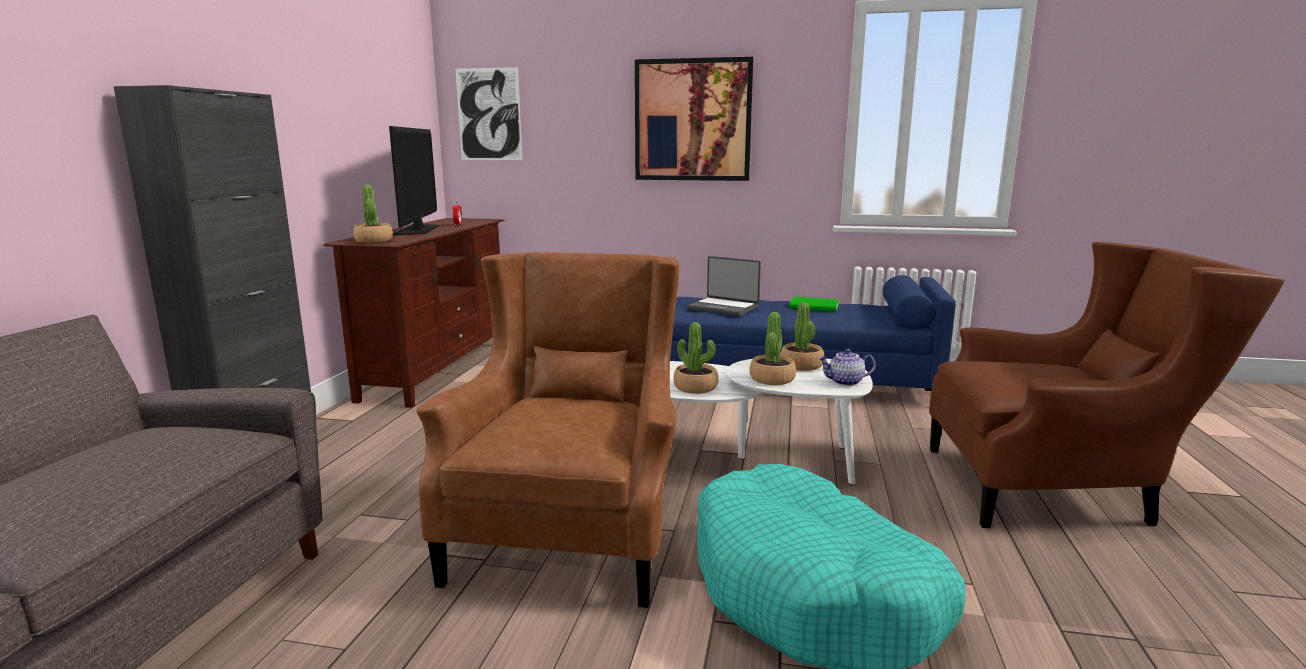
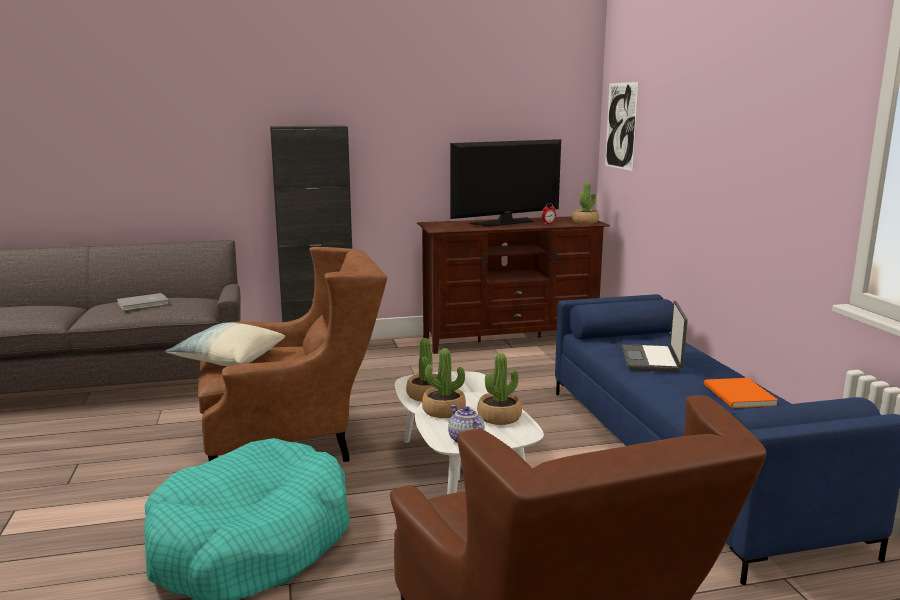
camera: 65 degrees right, 0 degrees up
potted plant [353,184,393,243] -> potted plant moved to [572,182,599,224]
picture [635,57,754,181] -> none
green book [789,296,839,312] -> orange book [704,378,778,408]
none -> grey book [117,293,169,311]
none -> pillow [165,322,285,366]

